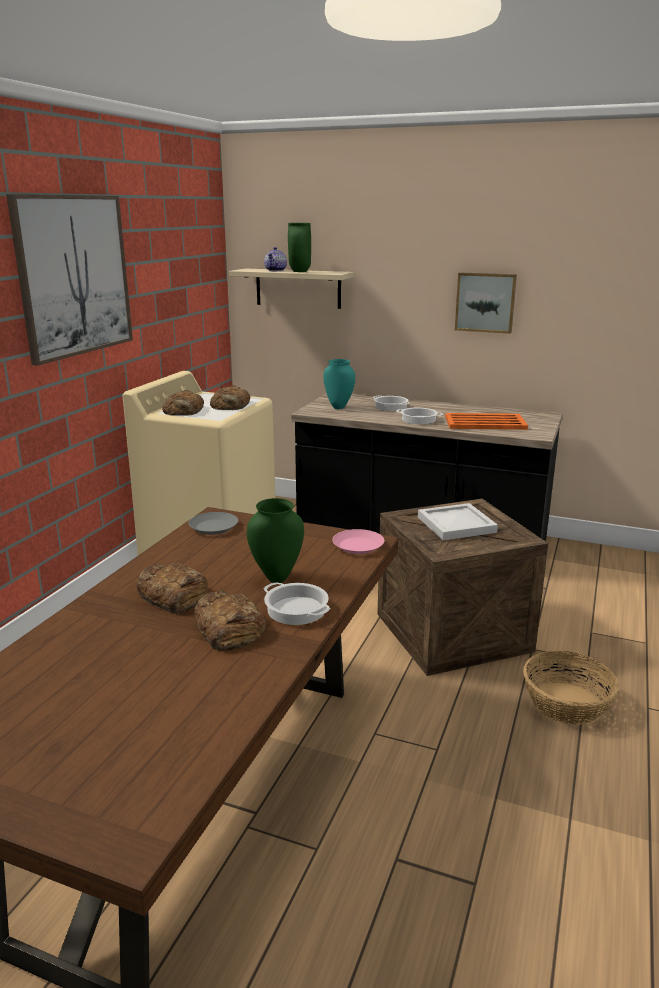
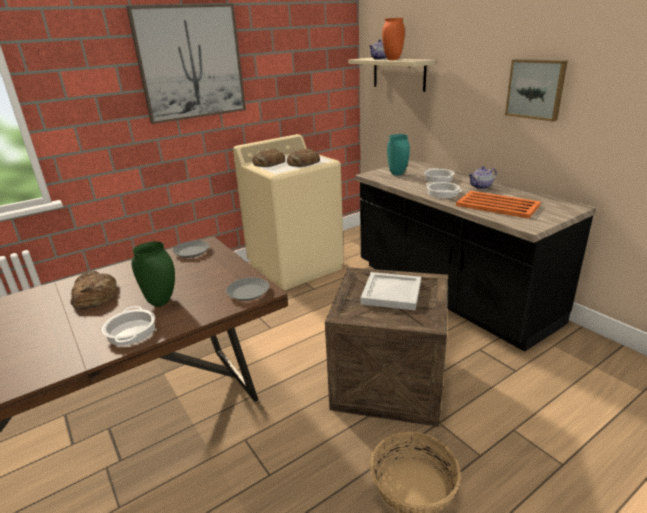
camera: 35 degrees right, 5 degrees up
bread [194,590,266,651] -> none
green vase [288,223,311,272] -> orange vase [382,18,405,60]
pink plate [332,529,384,554] -> grey plate [226,277,269,301]
none -> teapot [468,166,497,189]

